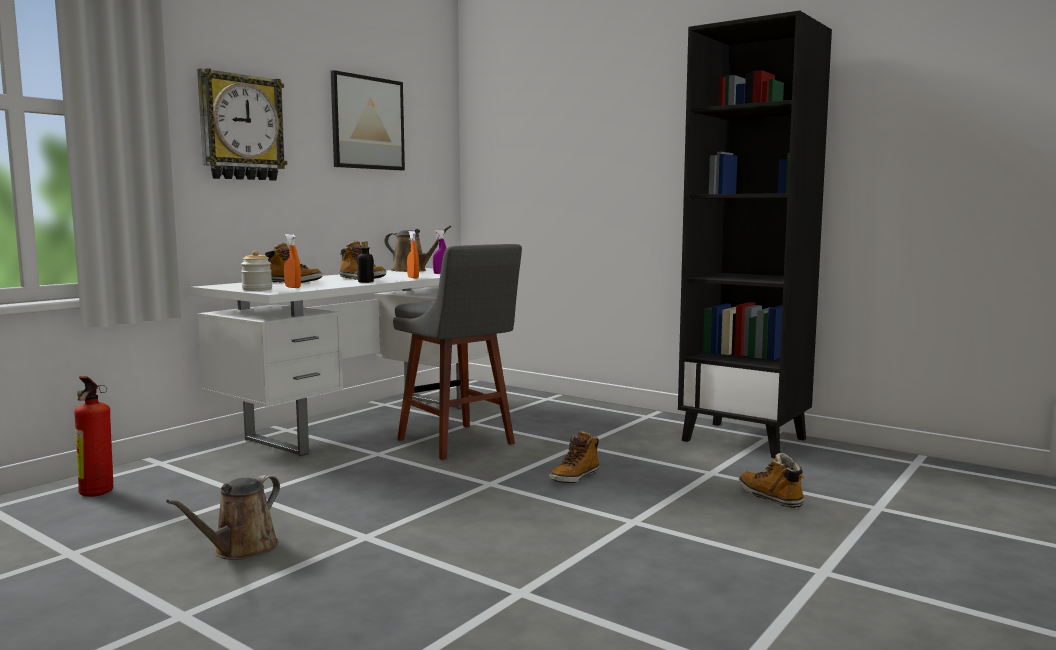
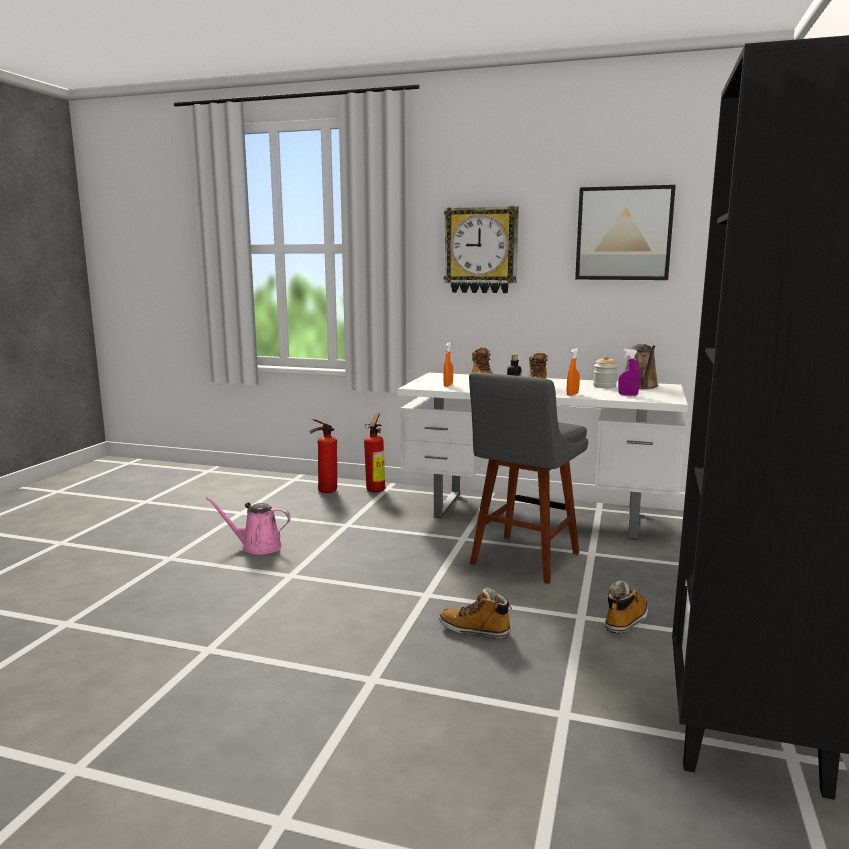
camera: 70 degrees right, 5 degrees up
brown watering can [166,475,280,560] -> pink watering can [205,497,291,555]
jar [241,250,272,291] -> jar moved to [593,355,618,388]
boot [739,452,804,508] -> boot moved to [605,581,648,634]
none -> fire extinguisher [364,413,386,492]

